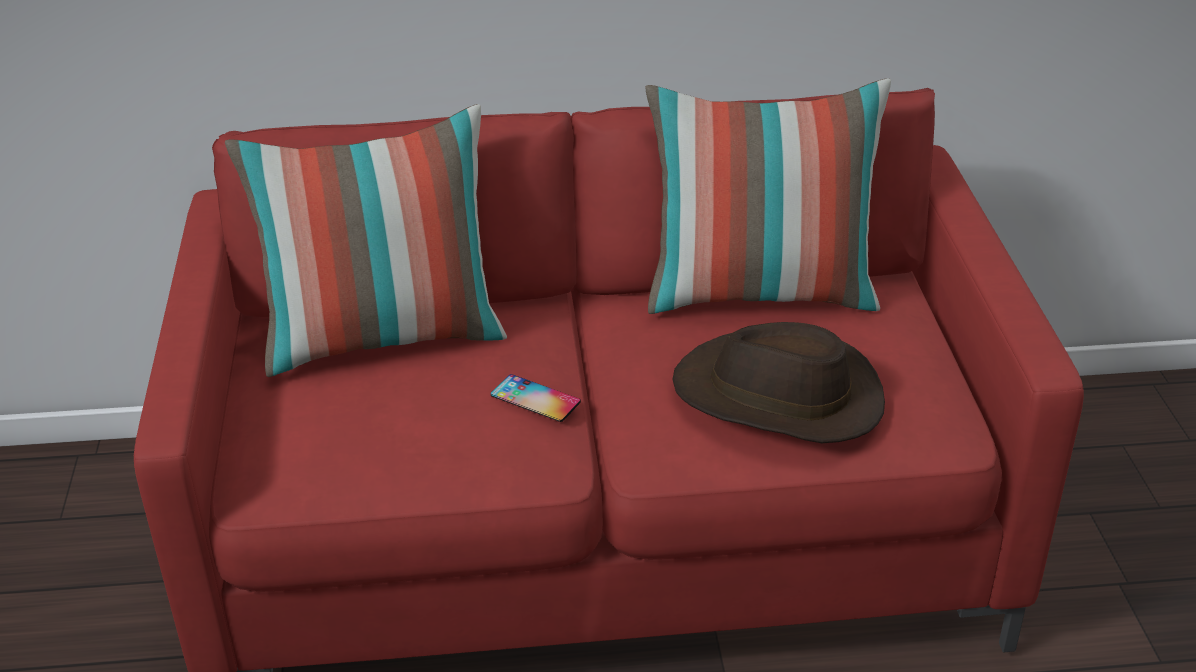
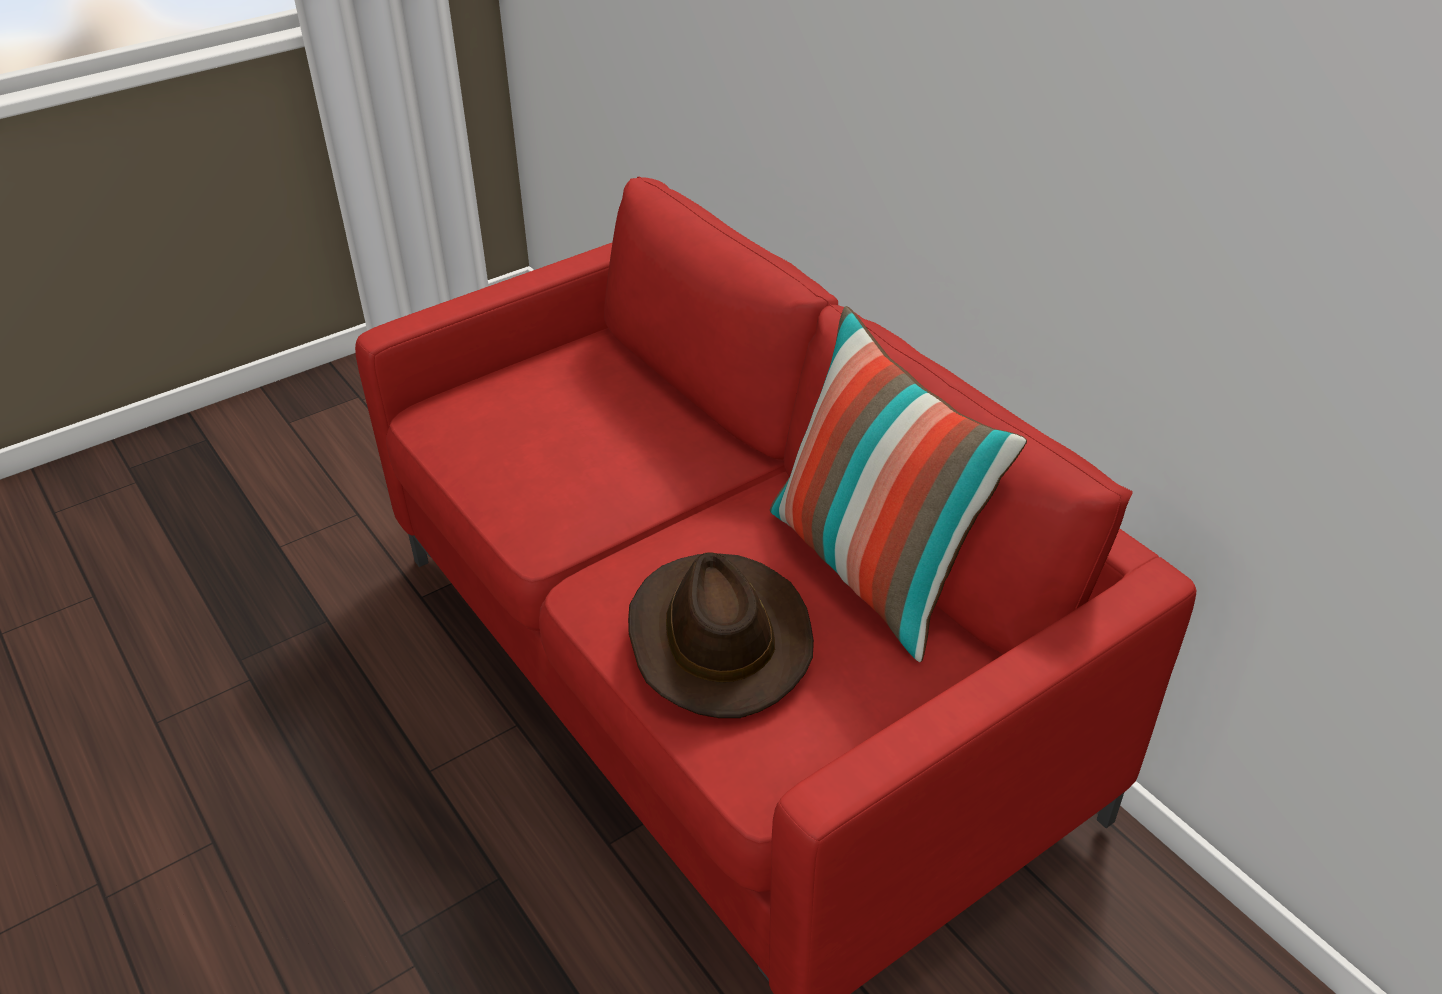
camera: 60 degrees right, 5 degrees up
pillow [225,104,507,377] -> none
phone [491,374,581,422] -> none

